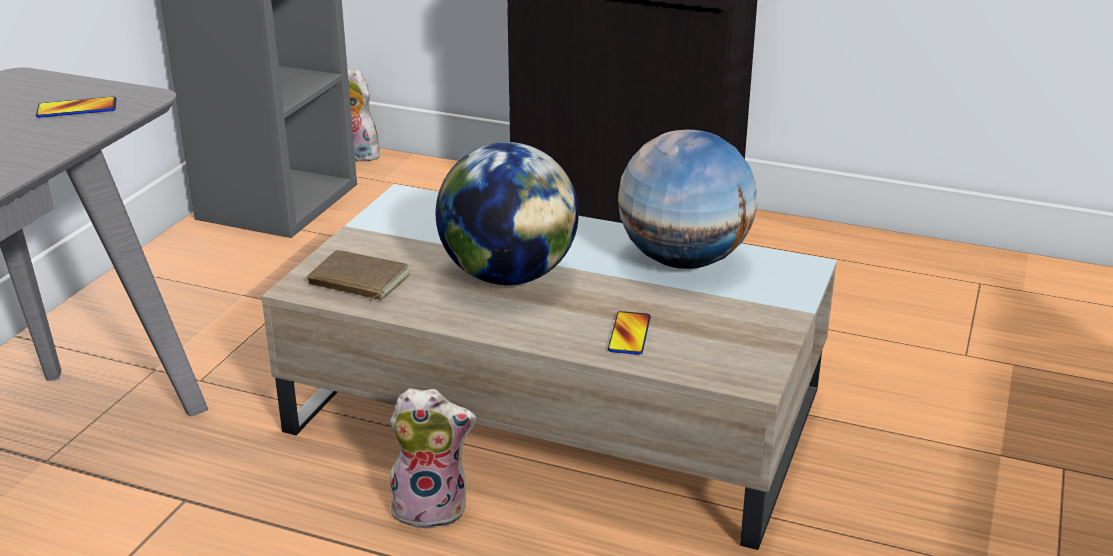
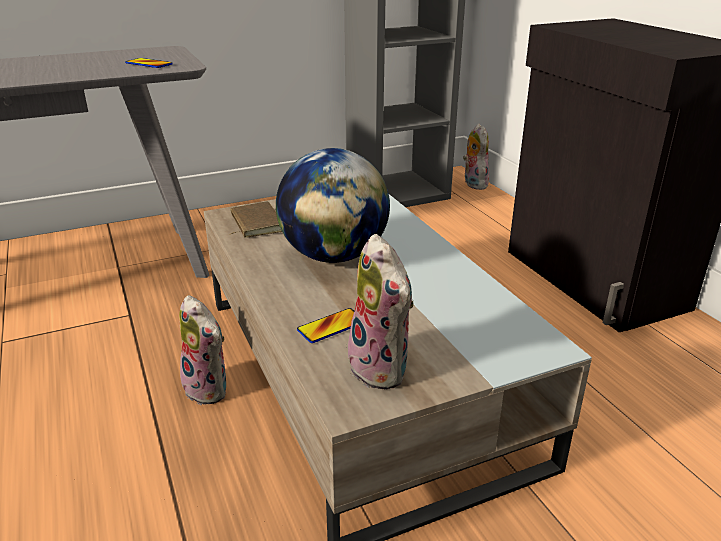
camera: 45 degrees right, 0 degrees up
globe [618,130,758,269] -> none
none -> plush toy [348,234,414,389]

